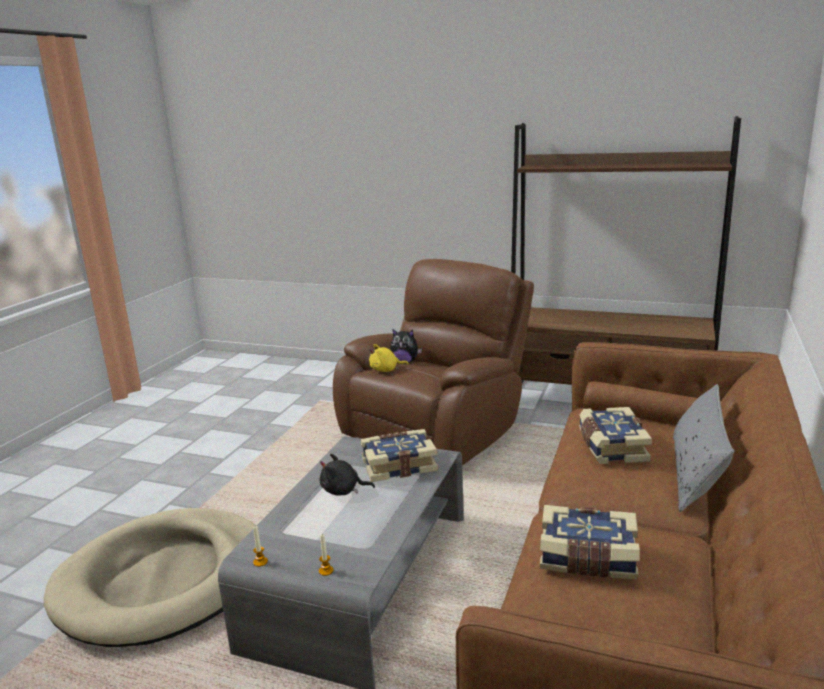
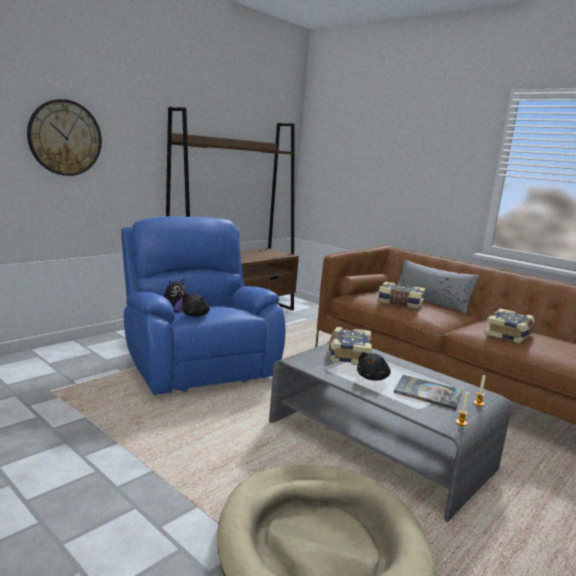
camera: 70 degrees left, 5 degrees down
brown armchair [333,259,534,466] -> blue armchair [121,216,285,395]
yellow plush toy [369,344,409,372] -> black plush toy [182,293,210,317]
none -> wall clock [27,99,102,176]
none -> book [394,375,462,410]

